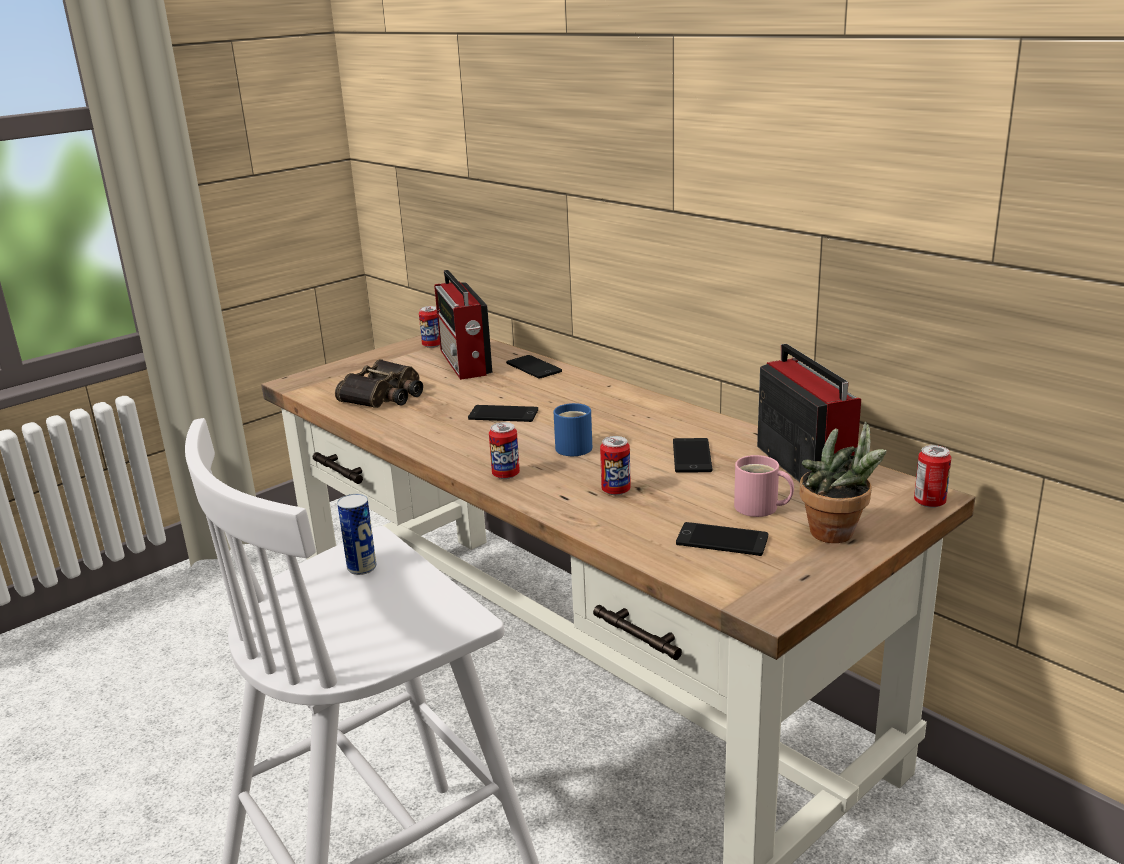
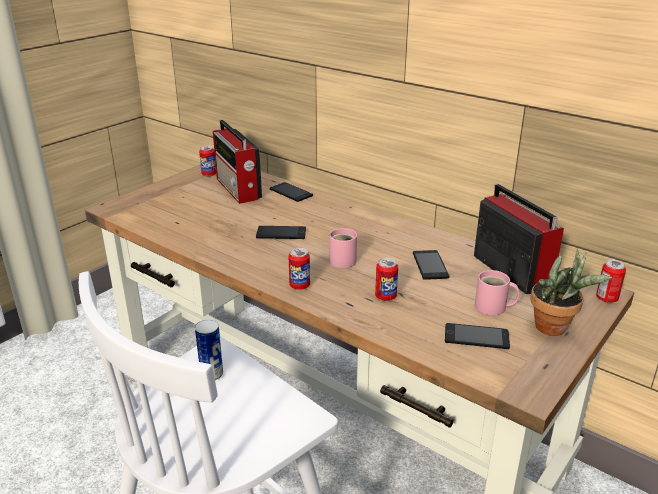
camera: 10 degrees left, 5 degrees up
binoculars [335,359,423,408] -> none
blue mug [554,403,592,456] -> pink mug [329,228,357,268]

